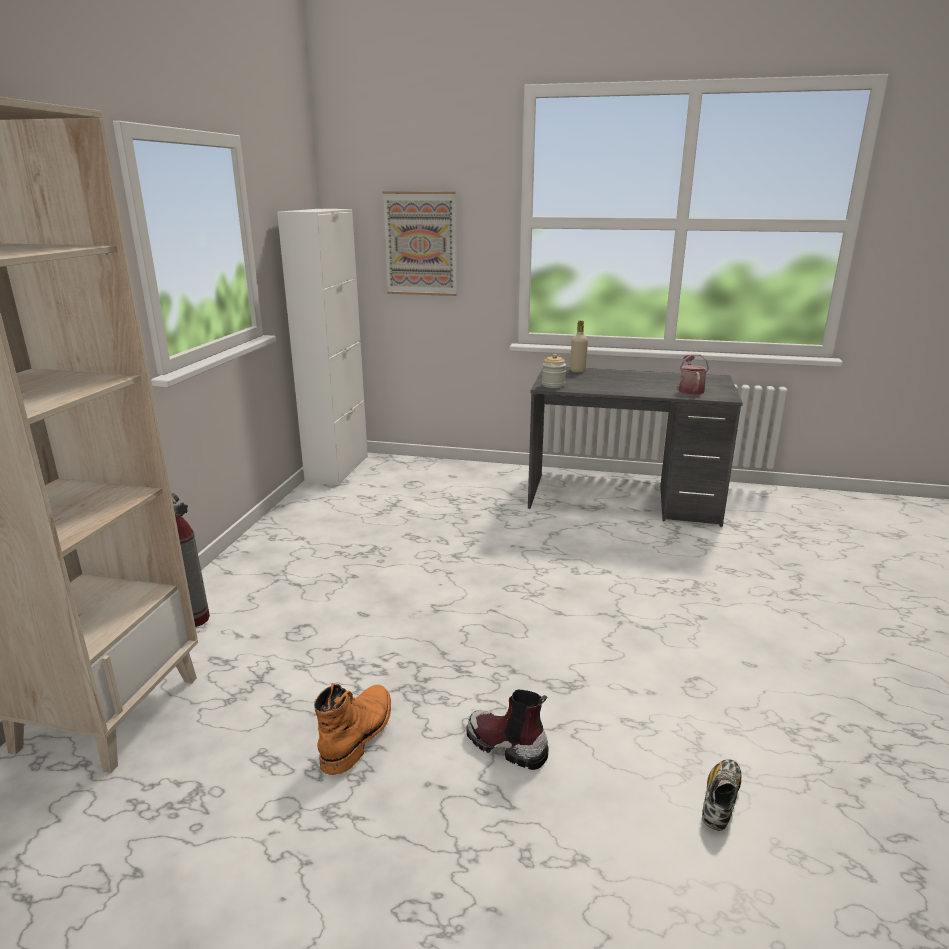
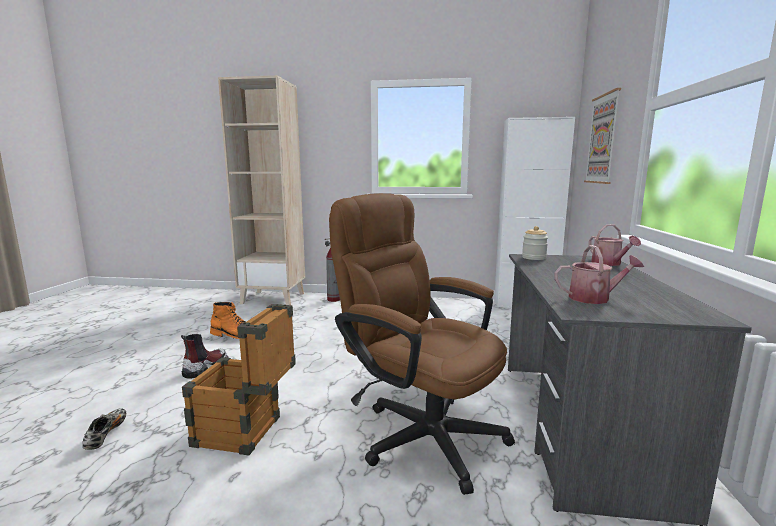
camera: 85 degrees right, 10 degrees down
beige bottle [570,320,588,372] -> watering can [589,225,641,266]
shoe [702,759,742,831] -> shoe turned 120 degrees counterclockwise [82,408,126,450]
none -> crate [182,304,296,455]
none -> brown office chair [329,193,515,495]

